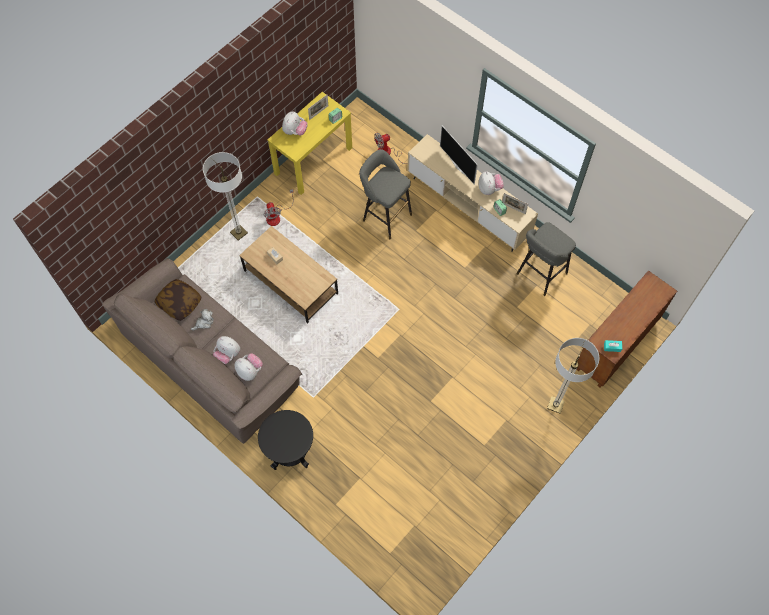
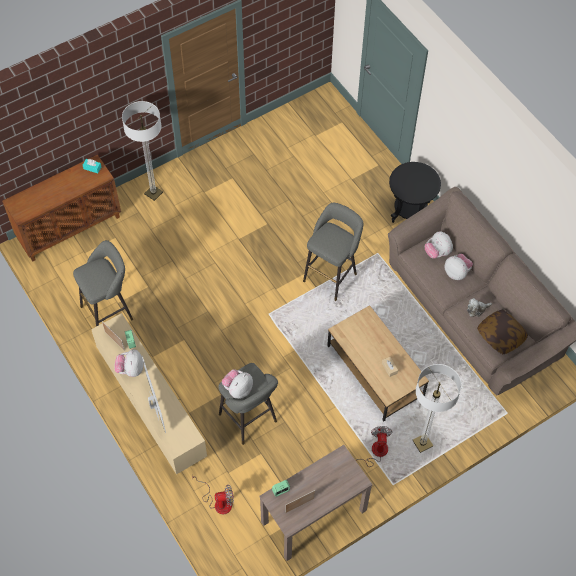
camera: 165 degrees left, 5 degrees down
yellow console table [267,92,352,195] -> brown console table [259,445,373,561]
plush toy [282,111,308,135] -> plush toy moved to [222,369,253,399]
none -> grey stool [303,203,363,301]

